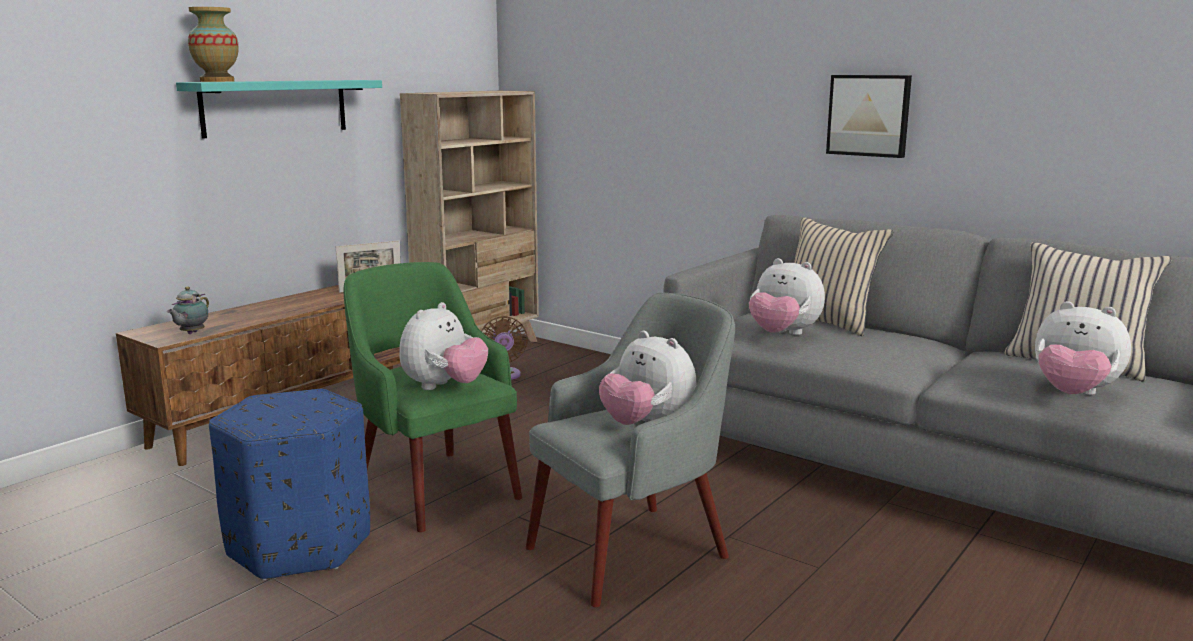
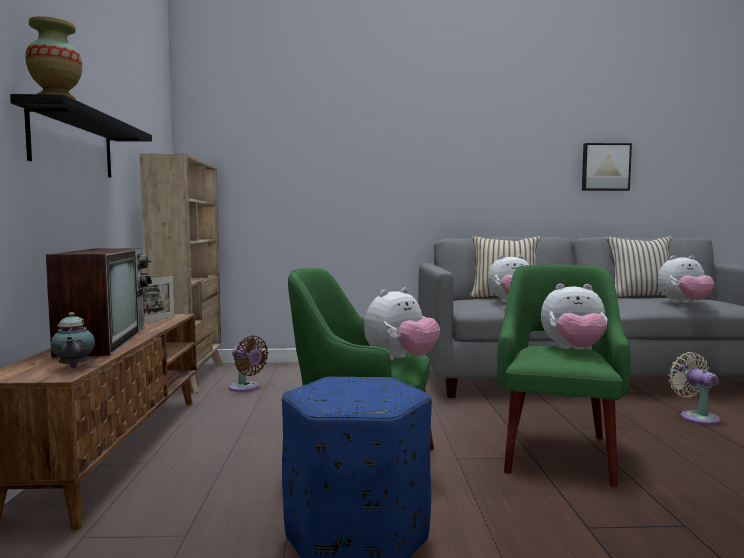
camera: 40 degrees left, 10 degrees down
turquoise shelf [176,80,382,139] -> black shelf [10,94,152,177]
plush toy [399,302,488,390] -> plush toy turned 60 degrees clockwise [364,288,440,361]
grey armchair [526,293,735,607] -> green armchair [497,264,631,487]
picture [826,75,912,158] -> picture moved to [582,143,632,191]
none -> television [46,248,152,358]
none -> beige fan [669,352,721,425]

